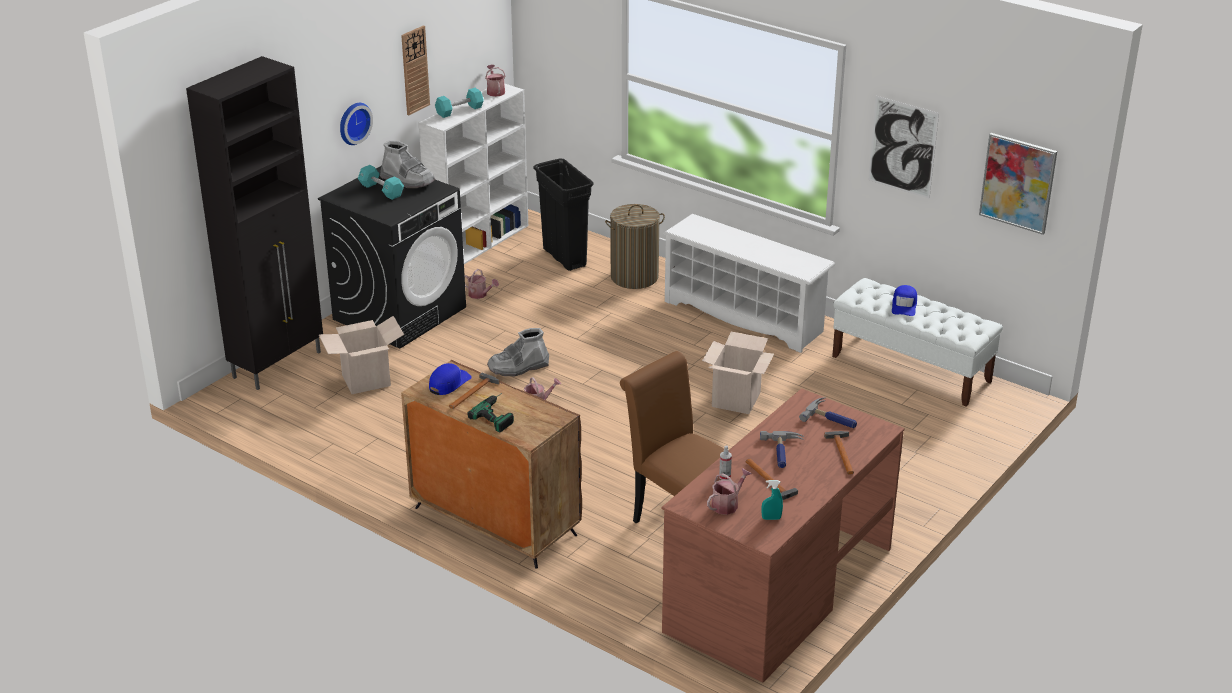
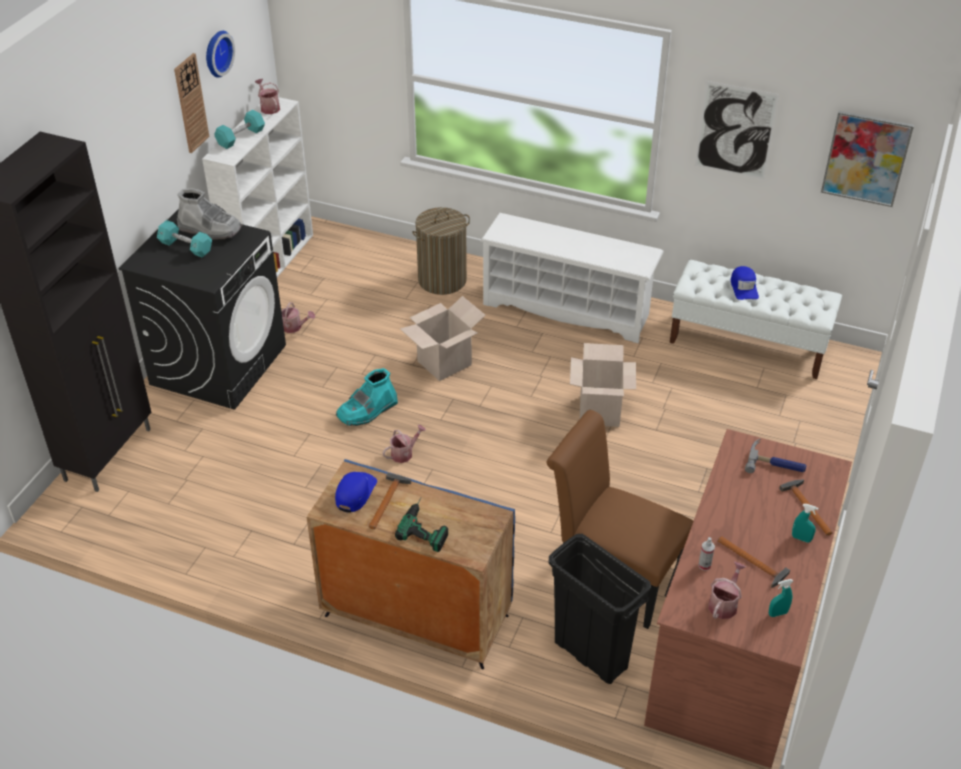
camera: 15 degrees left, 10 degrees up
cardboard box [319,316,404,394] -> cardboard box moved to [400,296,486,381]
wall clock [340,103,373,145] -> wall clock moved to [206,31,235,78]
brown cabinet [401,360,582,569] -> blue cabinet [307,459,515,670]
grey boot [487,328,549,376] -> turquoise boot [336,368,398,426]
black trash can [534,159,594,271] -> black trash can moved to [549,534,651,684]
hammer [760,431,804,468] -> none
none -> turquoise spray bottle [792,504,819,543]

